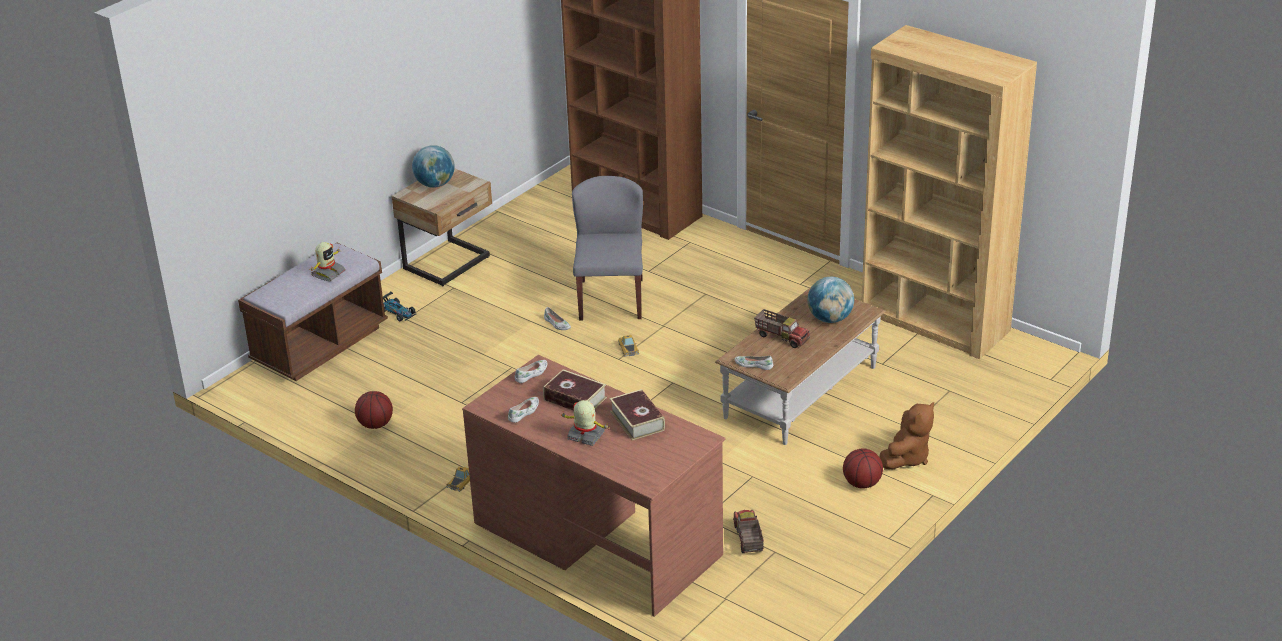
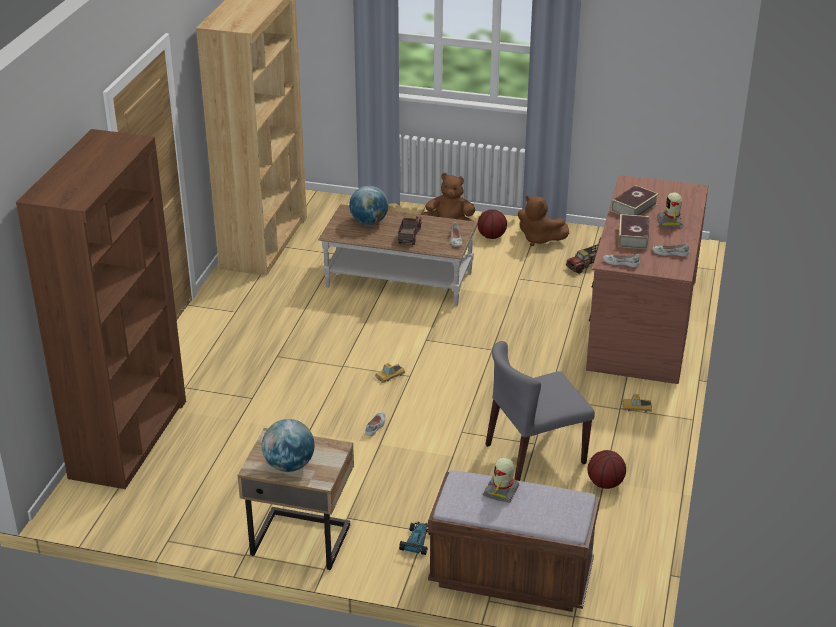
camera: 115 degrees left, 0 degrees up
toy robot [311,242,346,281] -> toy robot turned 75 degrees counterclockwise [483,457,519,503]
grey chair [572,176,643,321] -> grey chair moved to [485,341,595,481]
none -> brown plush toy [518,196,569,246]

